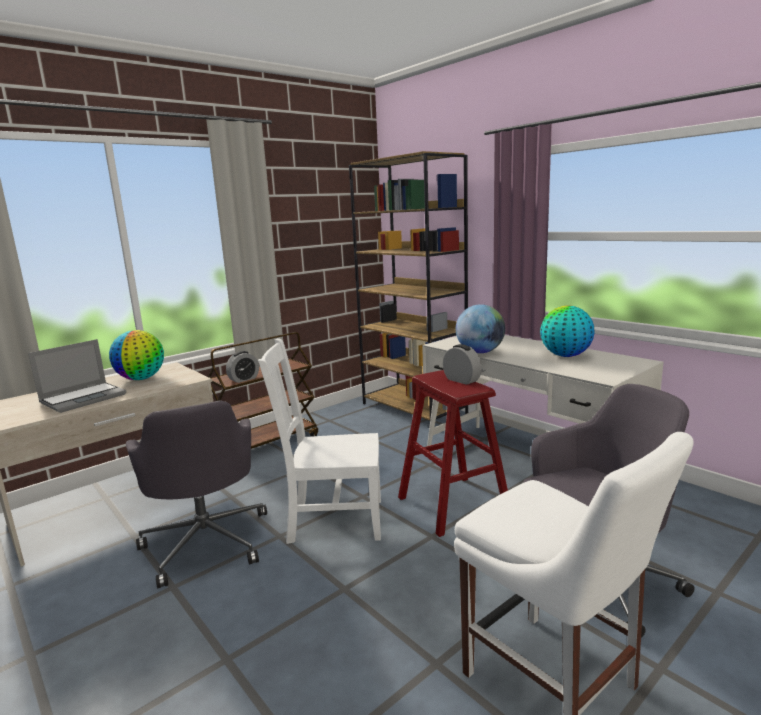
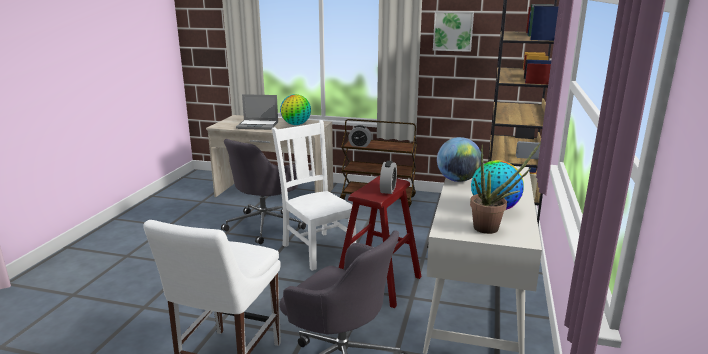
camera: 55 degrees right, 5 degrees up
none -> picture [433,11,474,52]
none -> potted plant [470,142,541,234]

